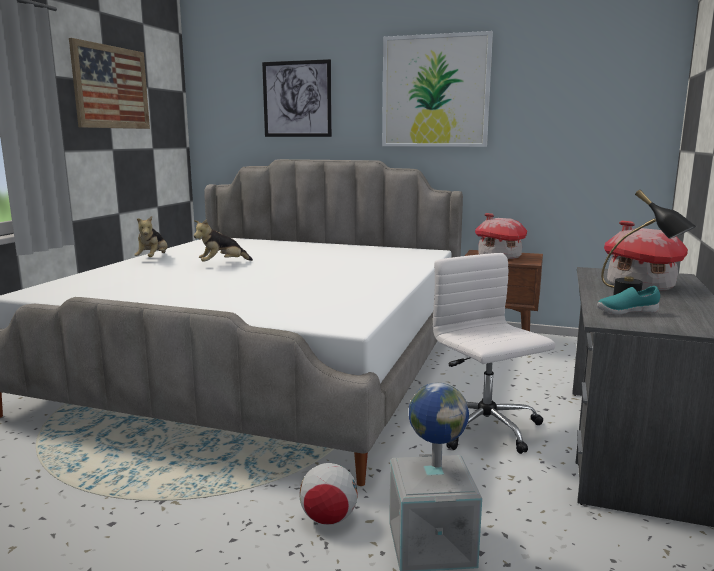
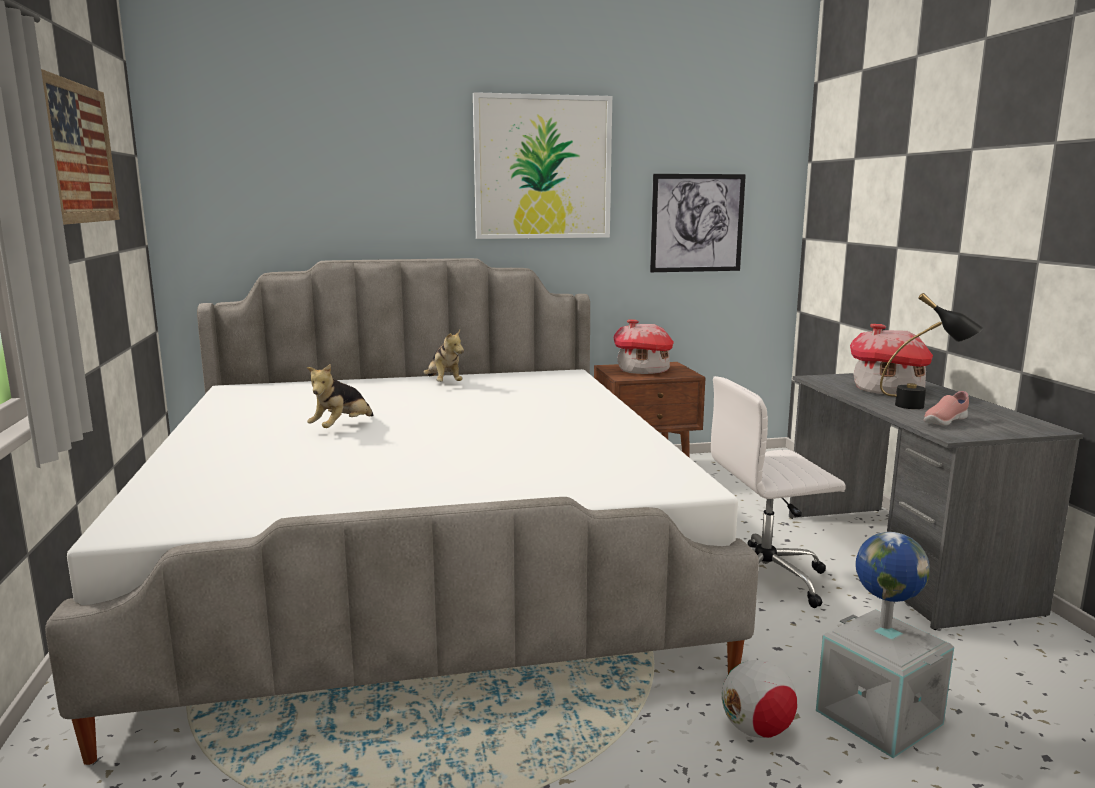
camera: 30 degrees left, 0 degrees up
plush toy [134,216,168,257] -> plush toy moved to [423,330,464,382]
picture [262,59,332,137] -> picture moved to [650,174,746,272]
white office chair [433,253,555,454] -> white office chair turned 45 degrees counterclockwise [711,376,846,608]
turquoise shoe [597,286,660,315] -> pink shoe [924,391,969,426]

